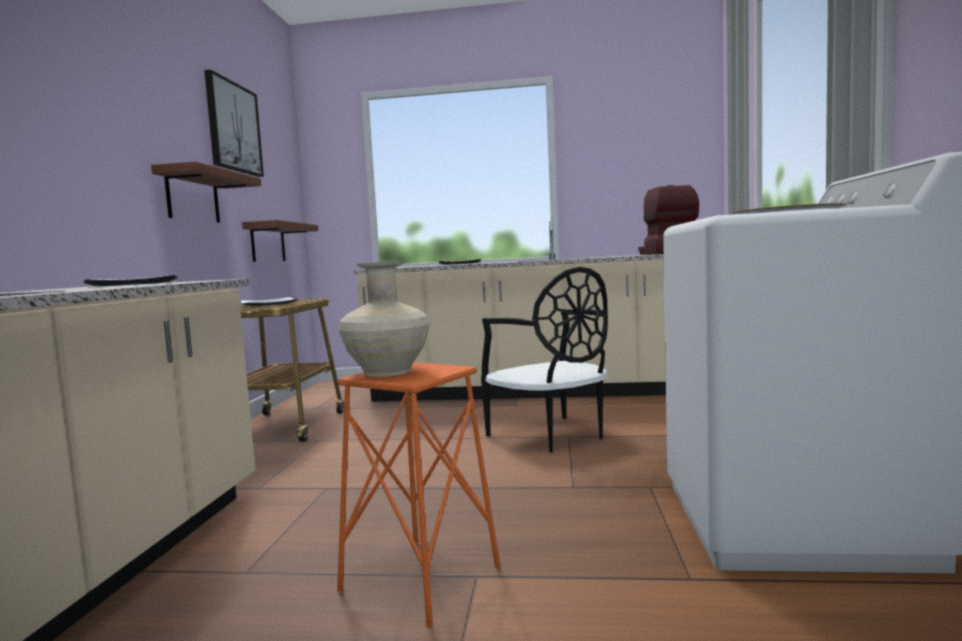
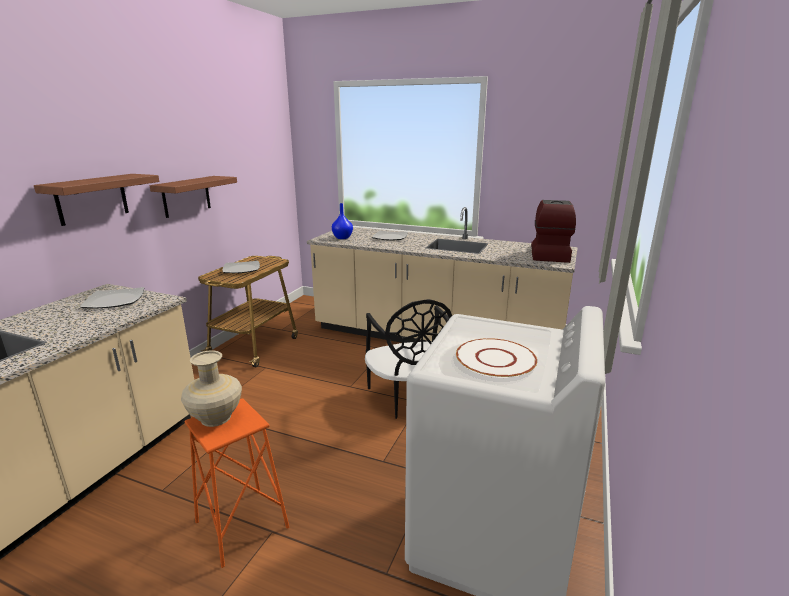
camera: 15 degrees right, 15 degrees up
picture [204,70,264,177] -> none
shelf [242,220,318,262] -> shelf moved to [34,174,159,226]
none -> blue vase [332,203,353,239]

